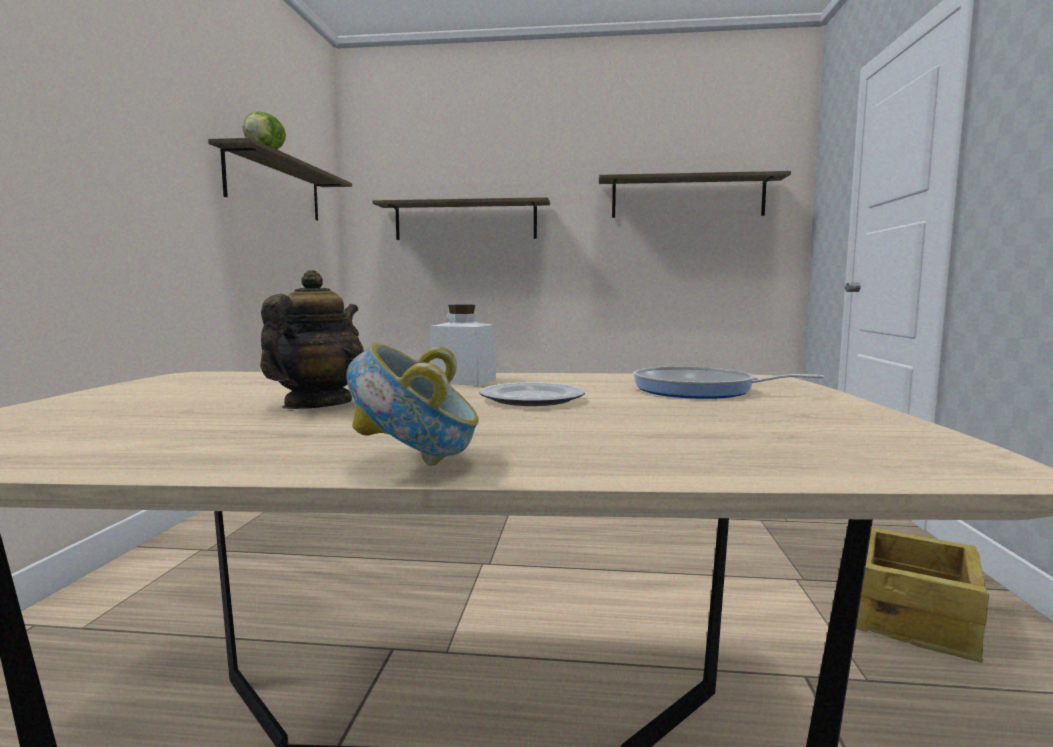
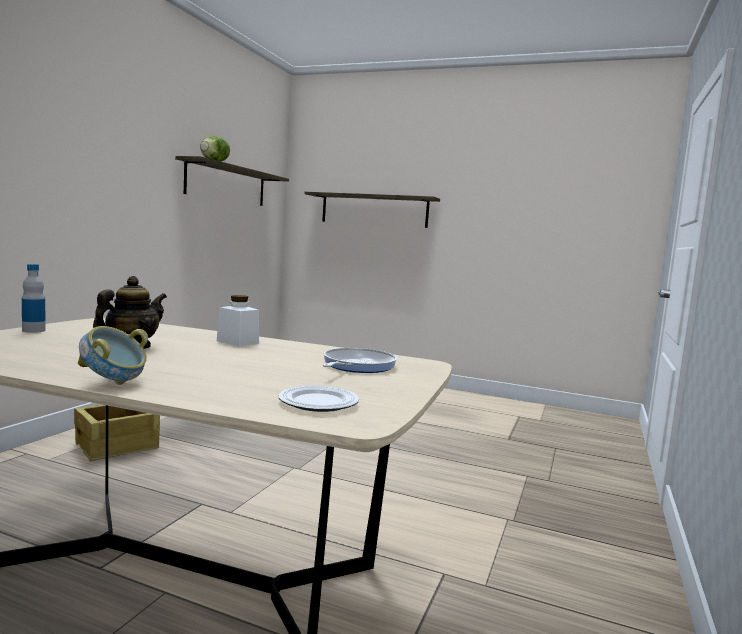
camera: 15 degrees right, 0 degrees up
plate [479,382,585,406] -> plate moved to [278,386,359,412]
shelf [599,171,791,218] -> none
frying pan [633,367,824,399] -> frying pan turned 75 degrees clockwise [323,348,397,373]
crate [856,528,989,663] -> crate moved to [74,404,160,462]
none -> bottle [22,264,46,333]

